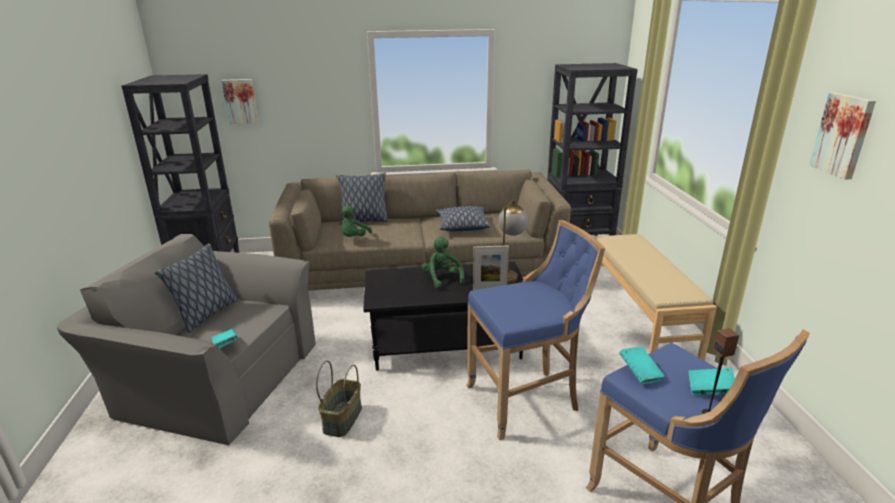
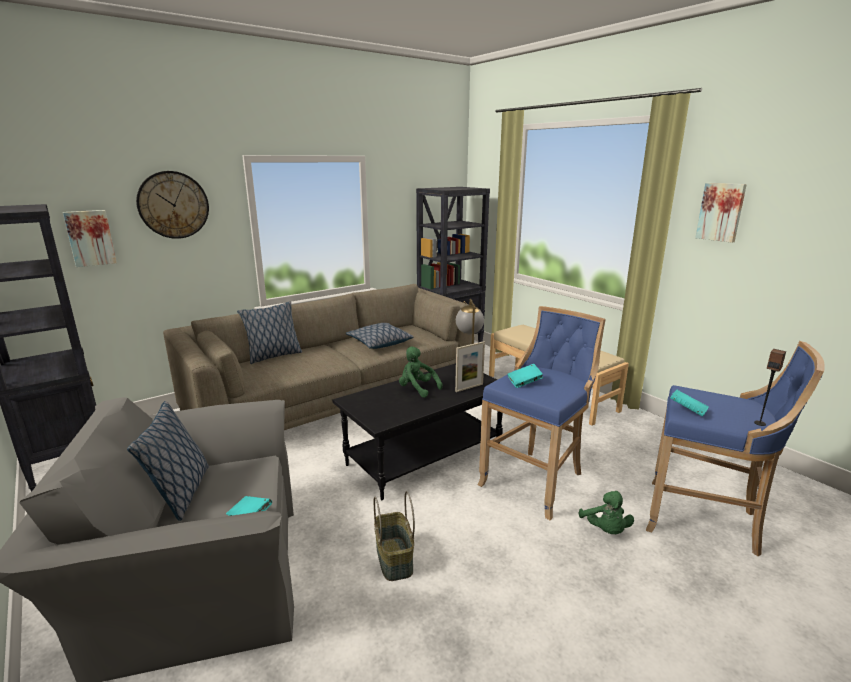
camera: 30 degrees left, 5 degrees down
green plush toy [341,206,372,237] -> green plush toy moved to [579,491,634,534]
turquoise book [688,368,735,395] -> turquoise book moved to [508,364,543,388]
none -> wall clock [136,171,209,239]

